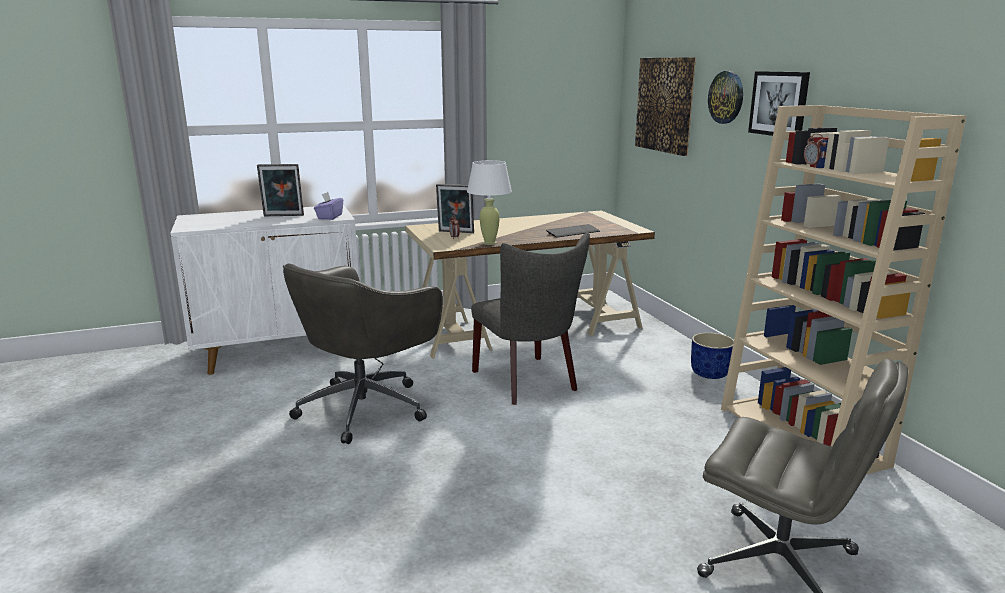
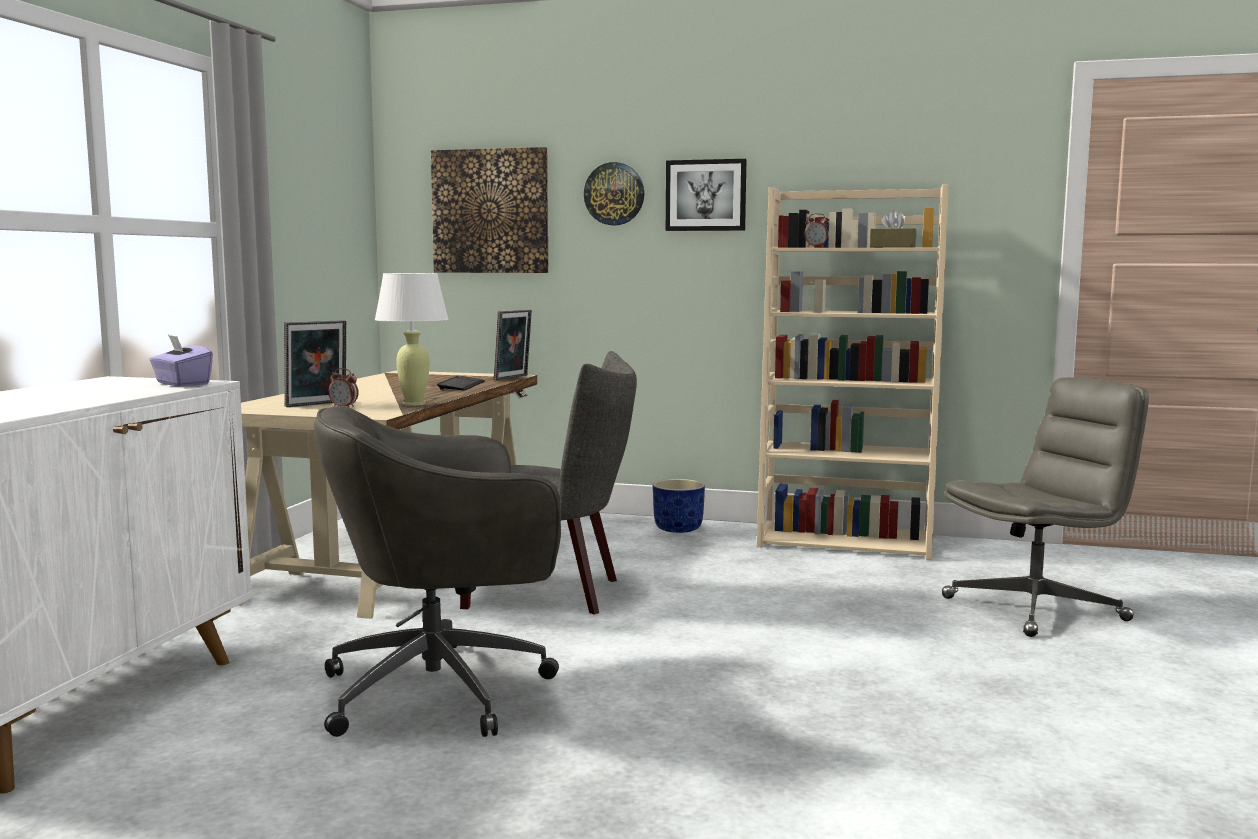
camera: 55 degrees left, 10 degrees down
picture frame [257,164,304,216] -> picture frame moved to [494,309,532,380]
grey office chair [283,263,443,444] -> grey office chair turned 90 degrees clockwise [314,405,561,737]
none -> brown tissue box [870,211,916,248]

